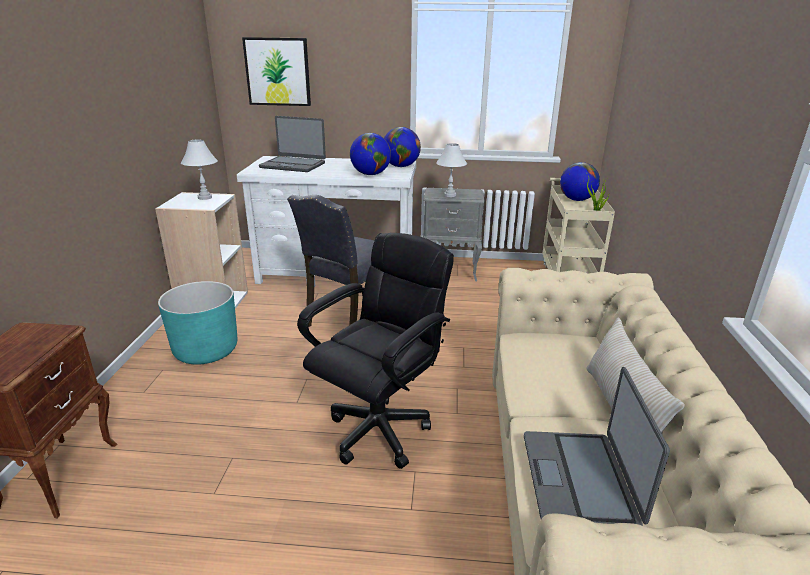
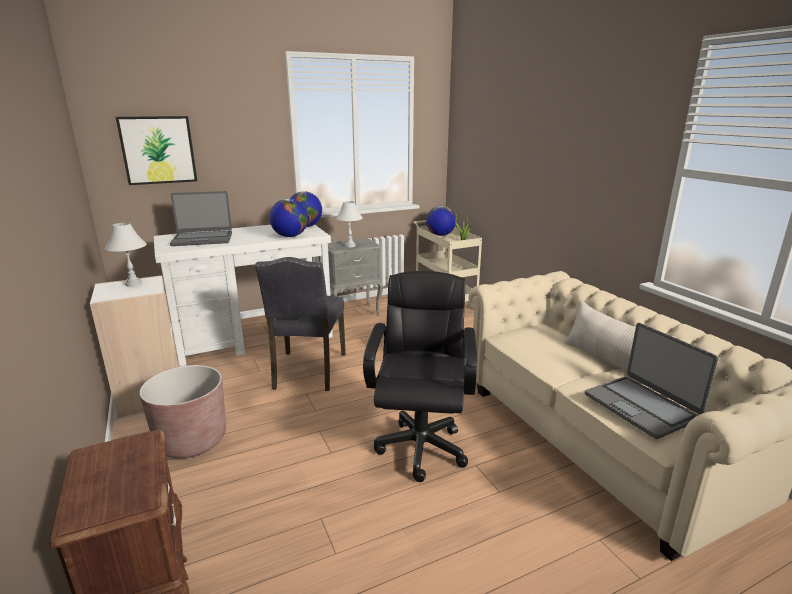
camera: 30 degrees left, 5 degrees down
turquoise planter [158,281,237,365] -> brown planter [139,365,226,458]

